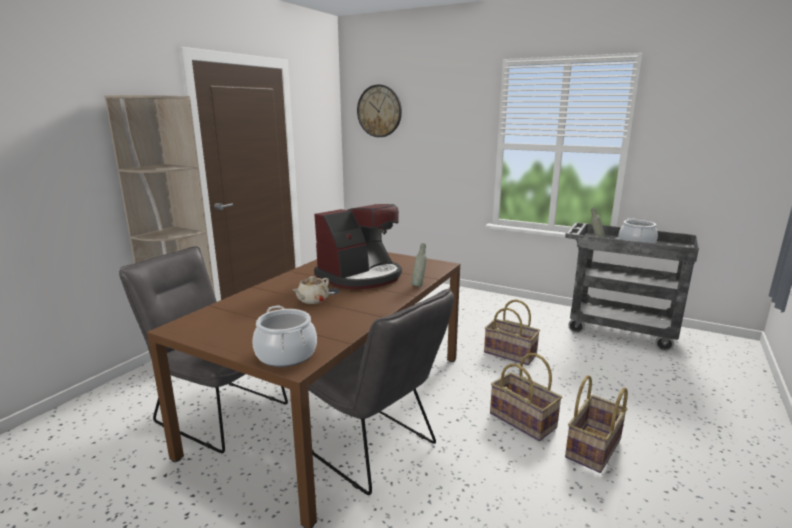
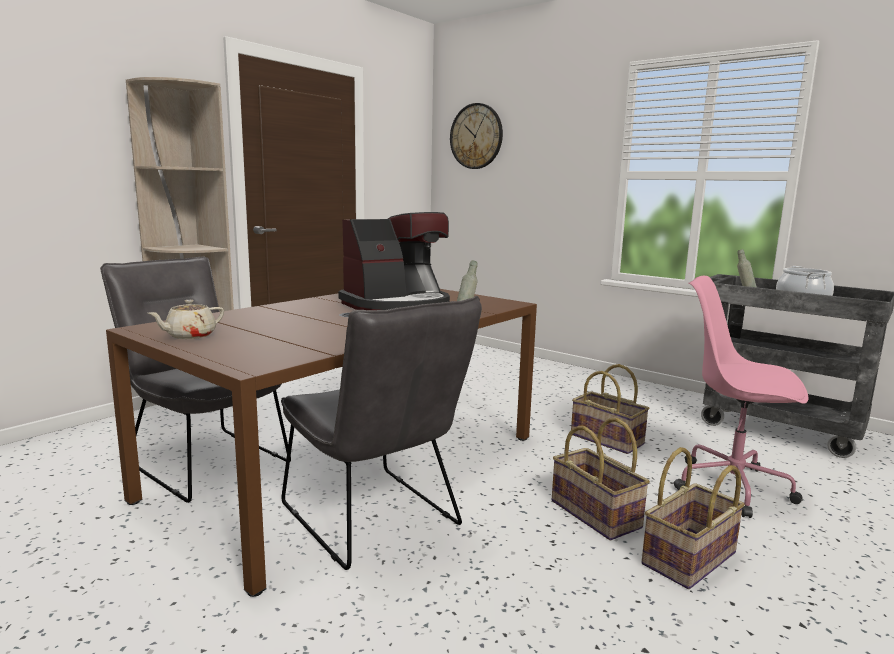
camera: 10 degrees right, 5 degrees down
cooking pot [252,306,317,367] -> none
beige teapot [293,276,329,304] -> beige teapot moved to [148,300,224,339]
none -> pink office chair [673,276,808,518]

